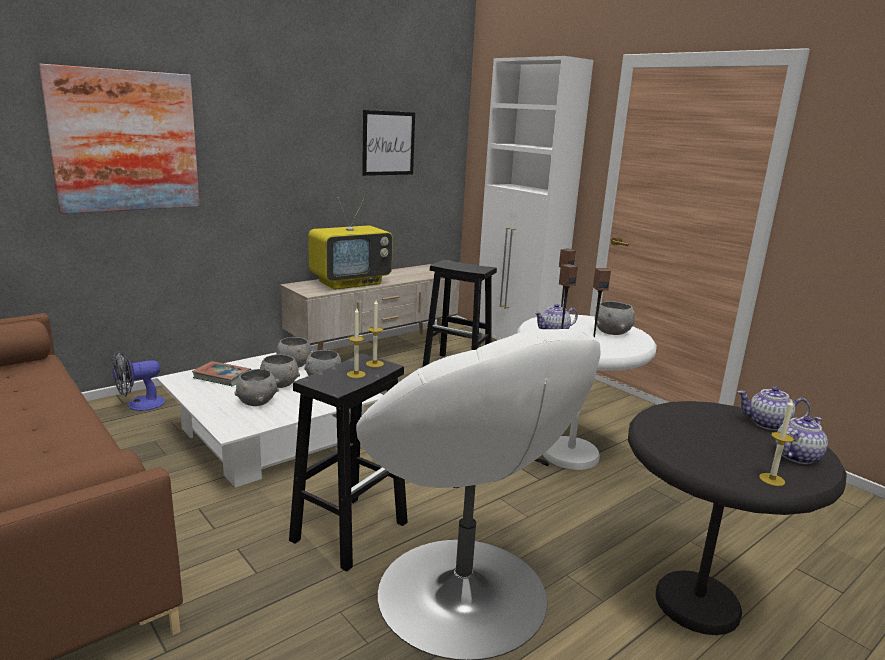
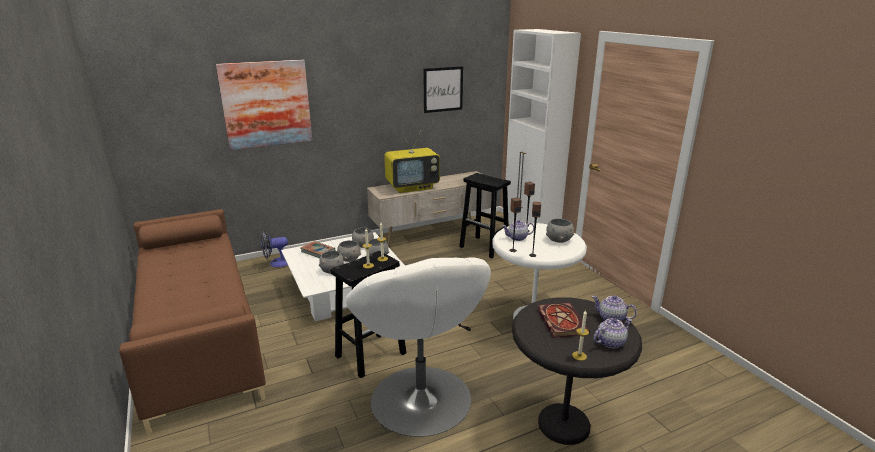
camera: 15 degrees right, 5 degrees up
none -> book [538,303,590,337]

